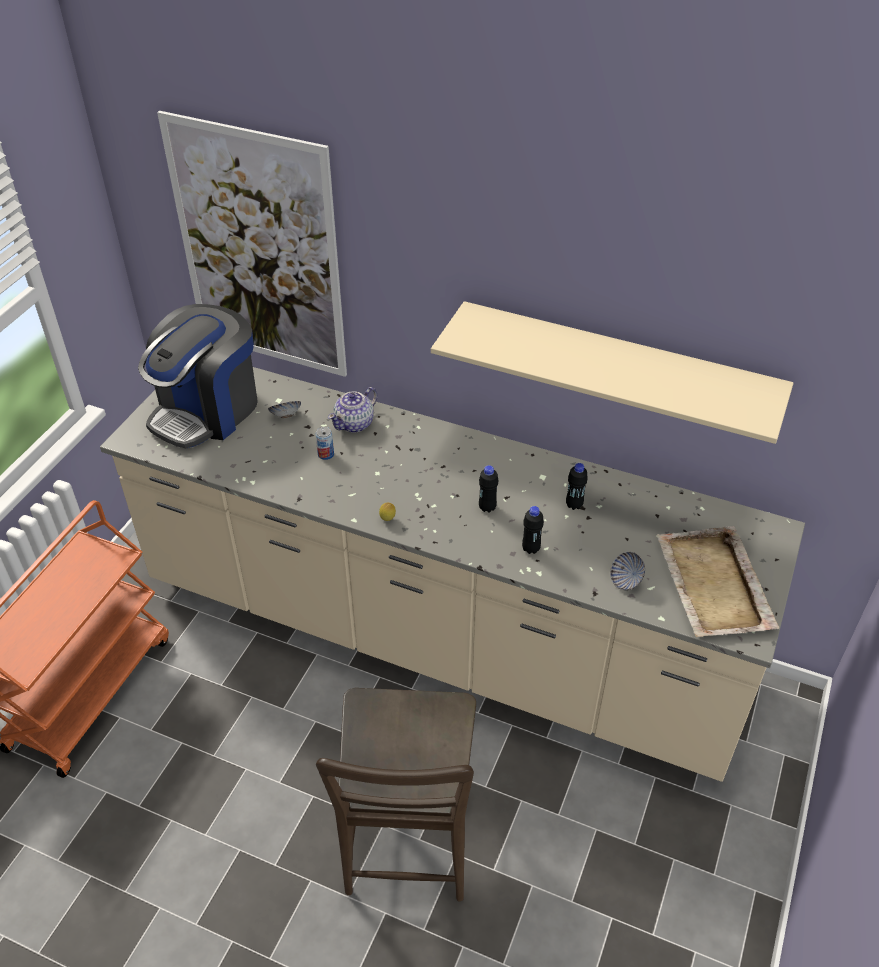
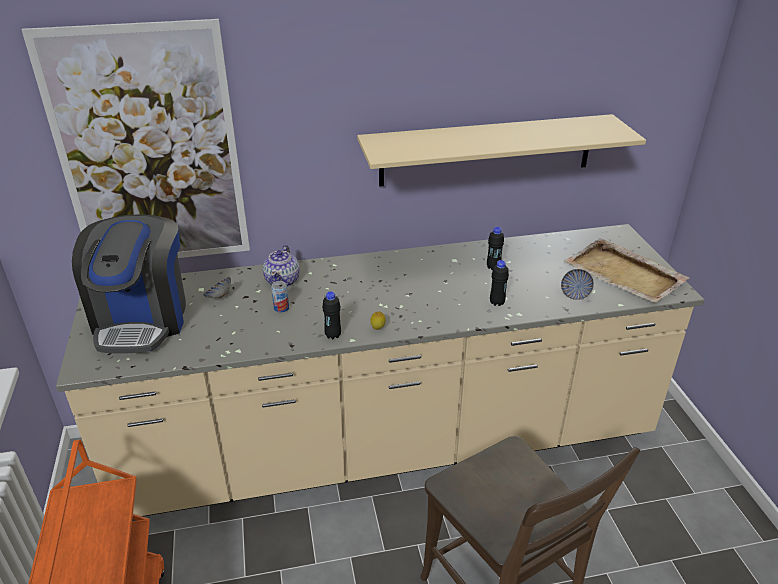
camera: 35 degrees left, 10 degrees down
black bottle [479,465,498,513] -> black bottle moved to [322,291,341,339]

